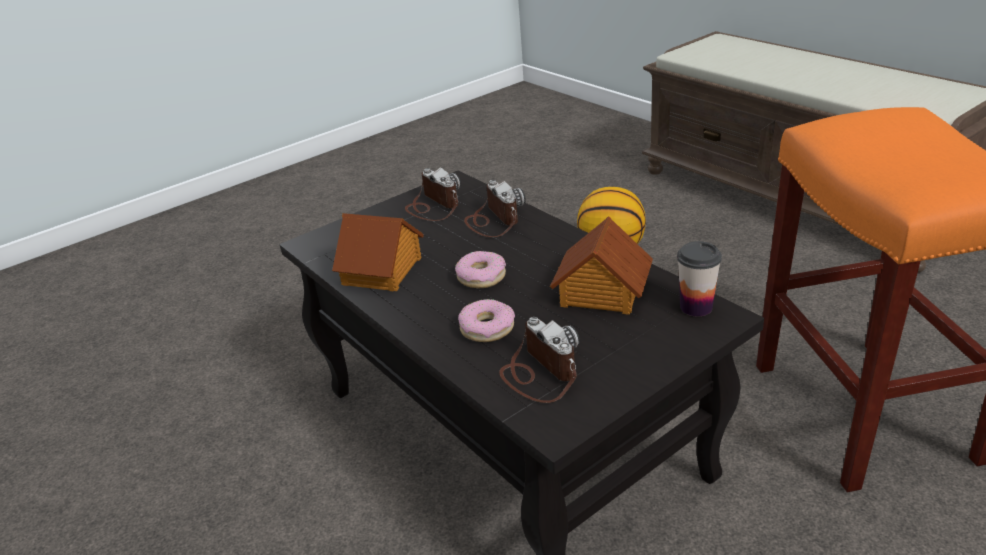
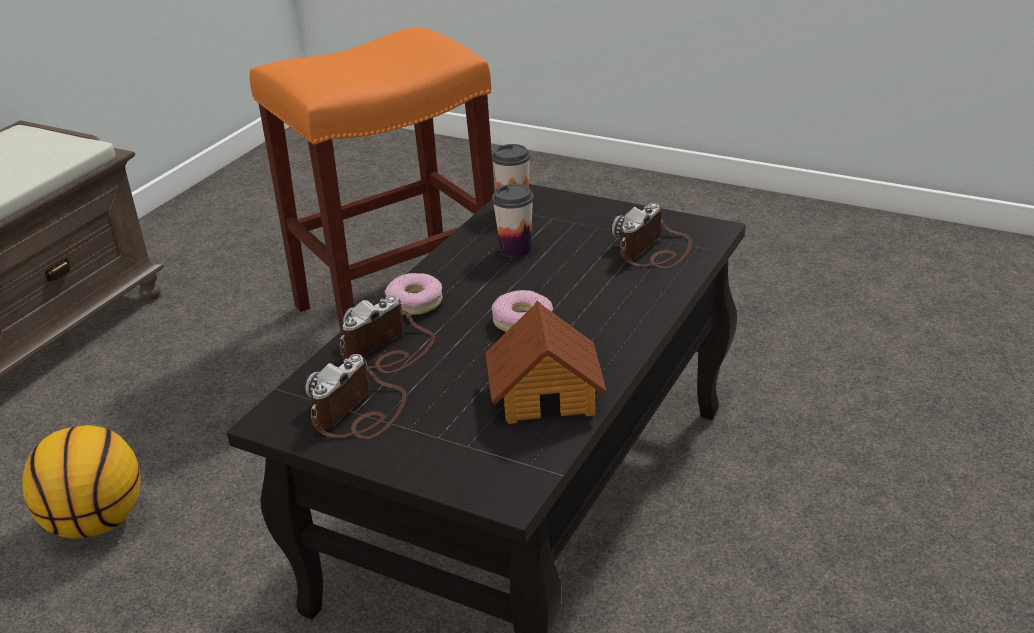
camera: 115 degrees left, 0 degrees up
donut [458,299,515,342] -> donut moved to [385,273,443,315]
toy house [550,216,653,315] -> cup [492,184,534,257]

